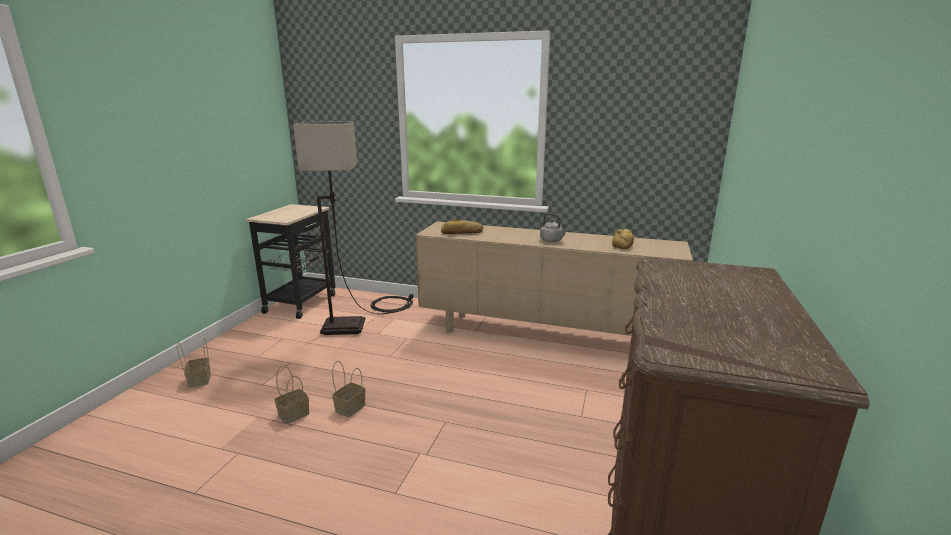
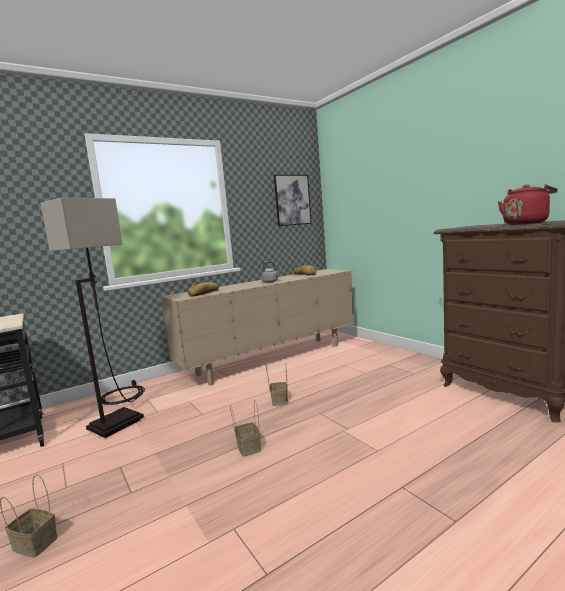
camera: 50 degrees left, 10 degrees down
basket [274,365,310,424] -> basket moved to [266,366,288,406]
none -> picture [274,175,312,226]
none -> red kettle [498,184,557,225]

